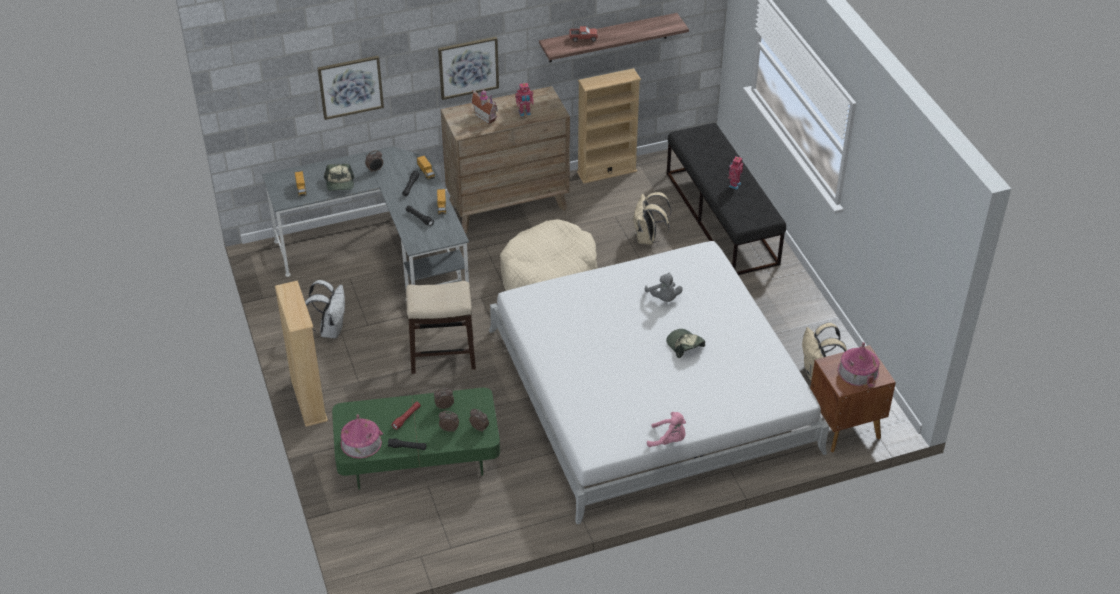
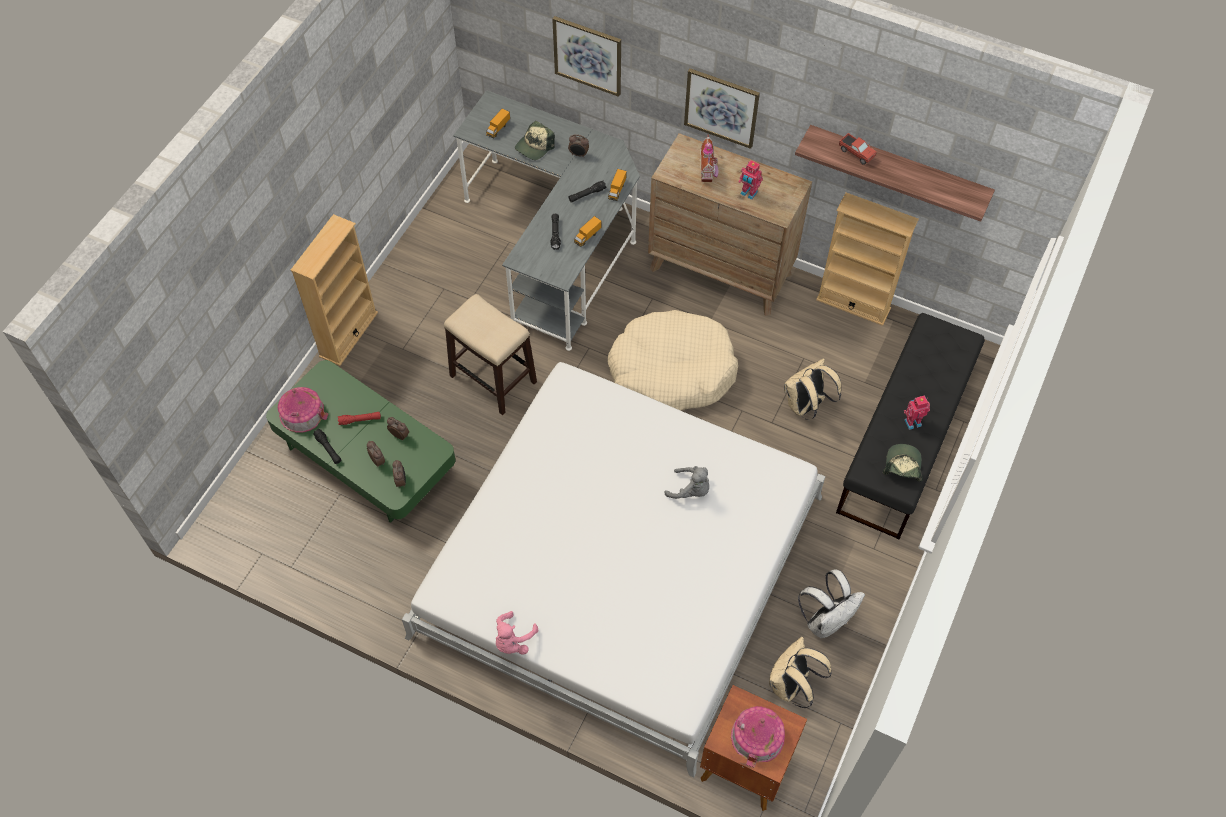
camera: 45 degrees right, 15 degrees up
white backpack [305,280,345,339] -> white backpack moved to [798,569,865,638]
grey plush toy [645,273,683,302] -> grey plush toy turned 90 degrees counterclockwise [665,466,709,499]
pink plush toy [647,412,686,447] -> pink plush toy turned 60 degrees clockwise [496,611,538,655]
cap [666,329,705,358] -> cap moved to [883,444,923,482]

